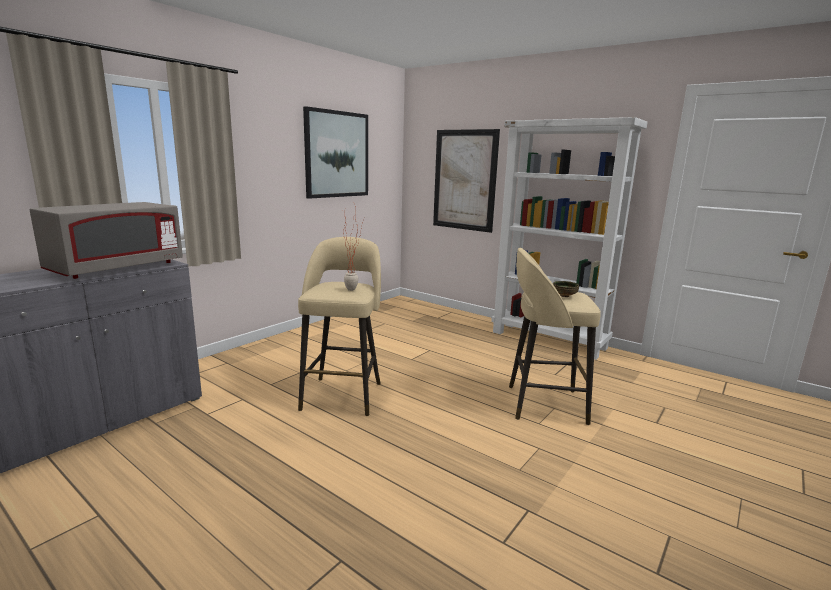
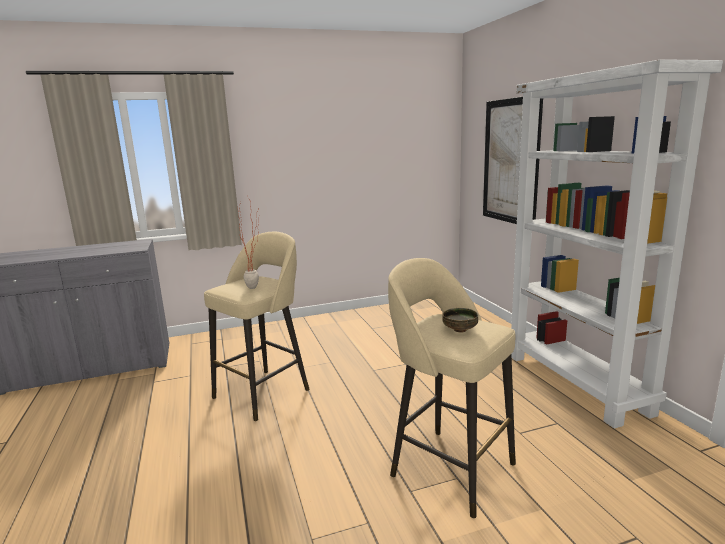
camera: 35 degrees right, 0 degrees up
grey microwave [30,202,183,279] -> none
picture [303,106,368,199] -> none

